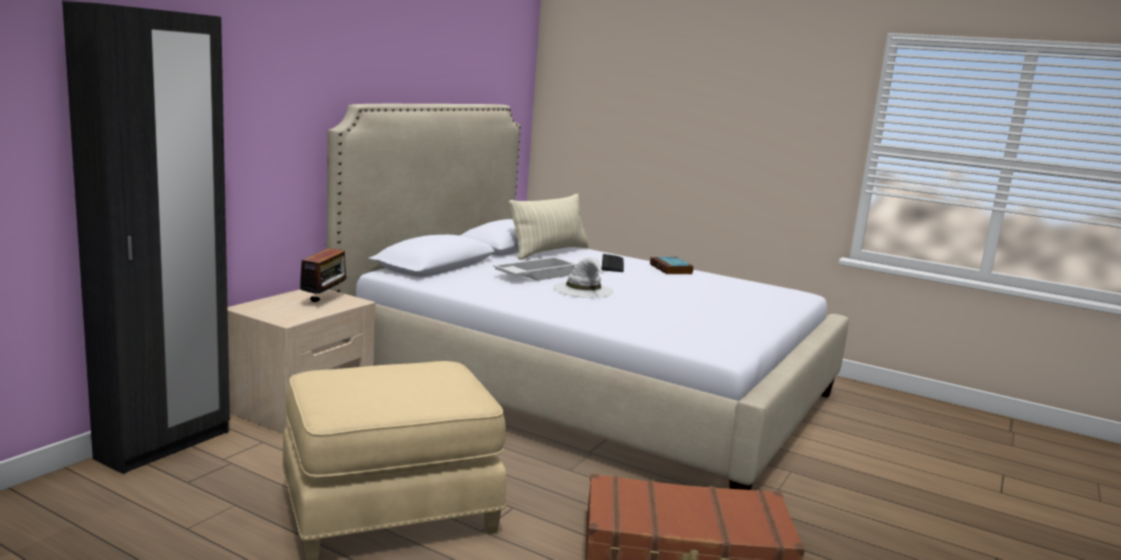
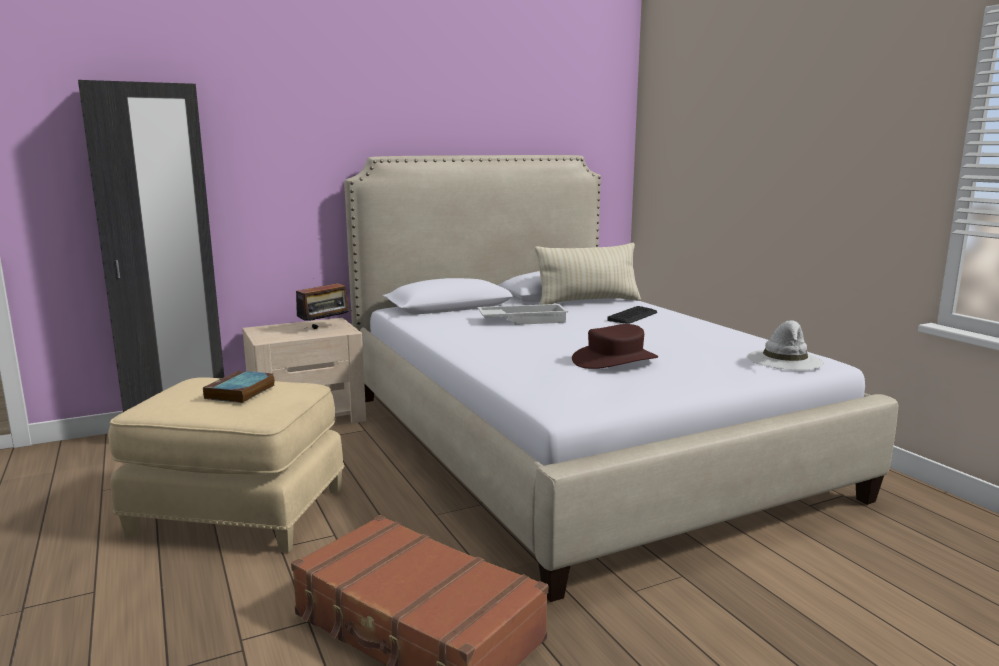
camera: 35 degrees right, 0 degrees up
white hat [553,257,613,298] -> white hat moved to [747,320,824,370]
book [650,257,693,274] -> book moved to [203,370,275,403]
none -> brown hat [572,324,658,369]

